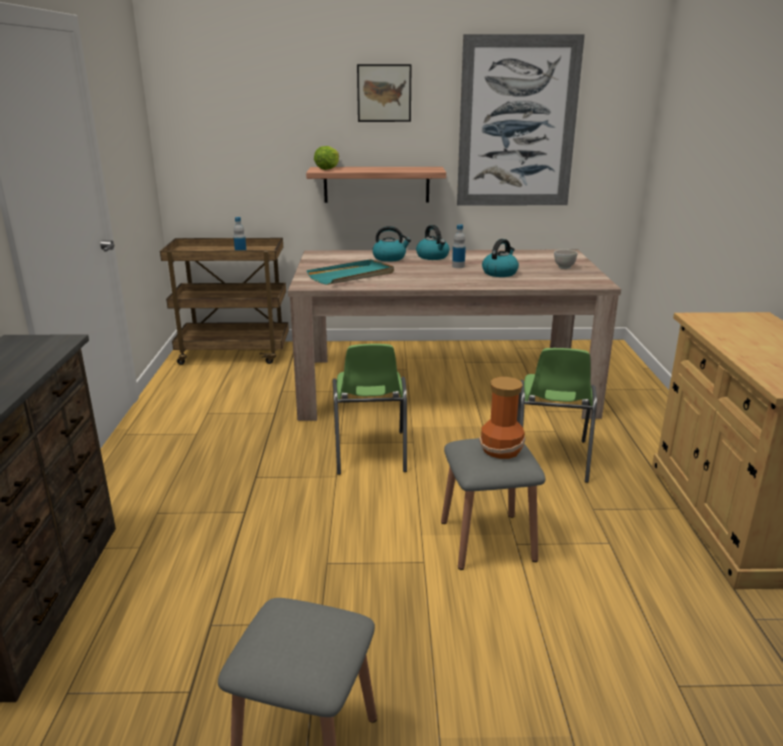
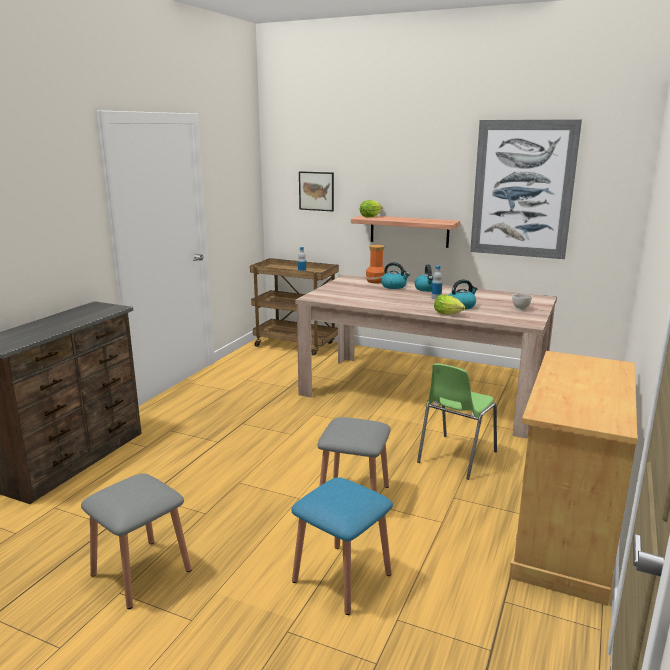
camera: 25 degrees right, 5 degrees down
turquoise tray [307,259,394,285] -> none
green chair [333,344,407,475] -> none
picture [357,64,412,122] -> picture moved to [299,171,334,211]
vase [479,377,525,459] -> vase moved to [365,245,385,283]
none -> blue stool [291,477,393,615]
none -> lettuce [434,295,465,315]

